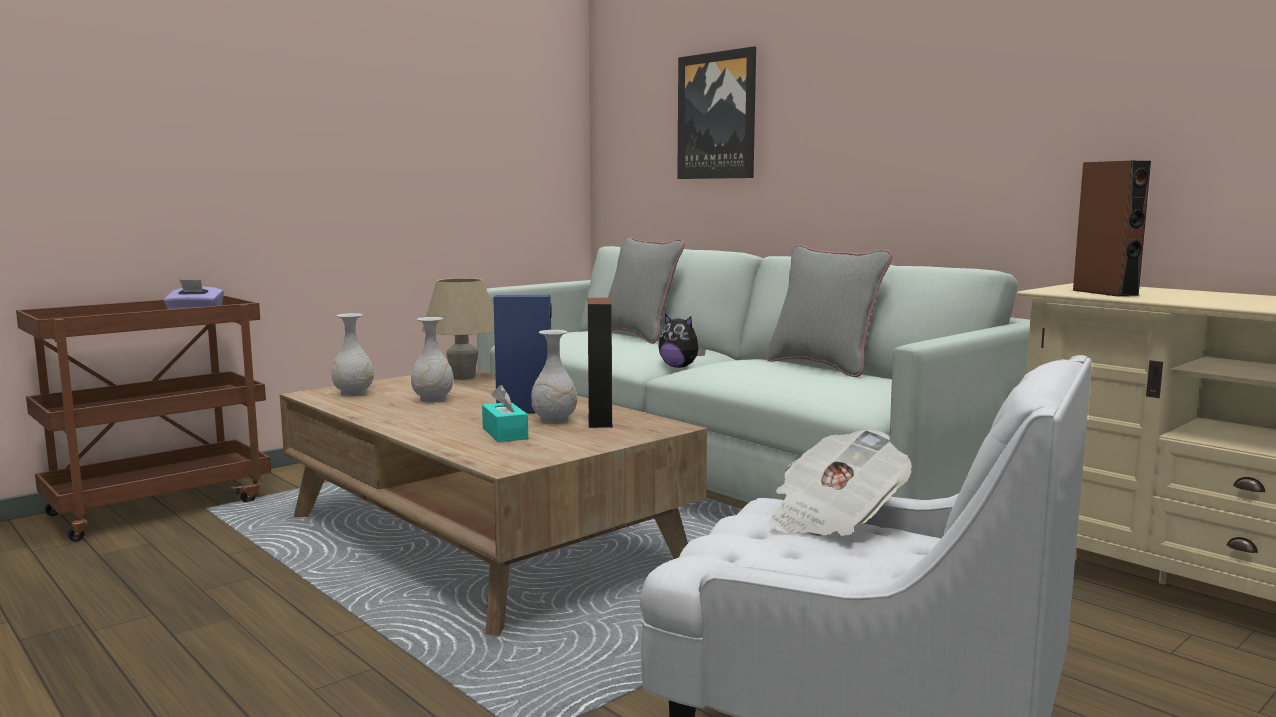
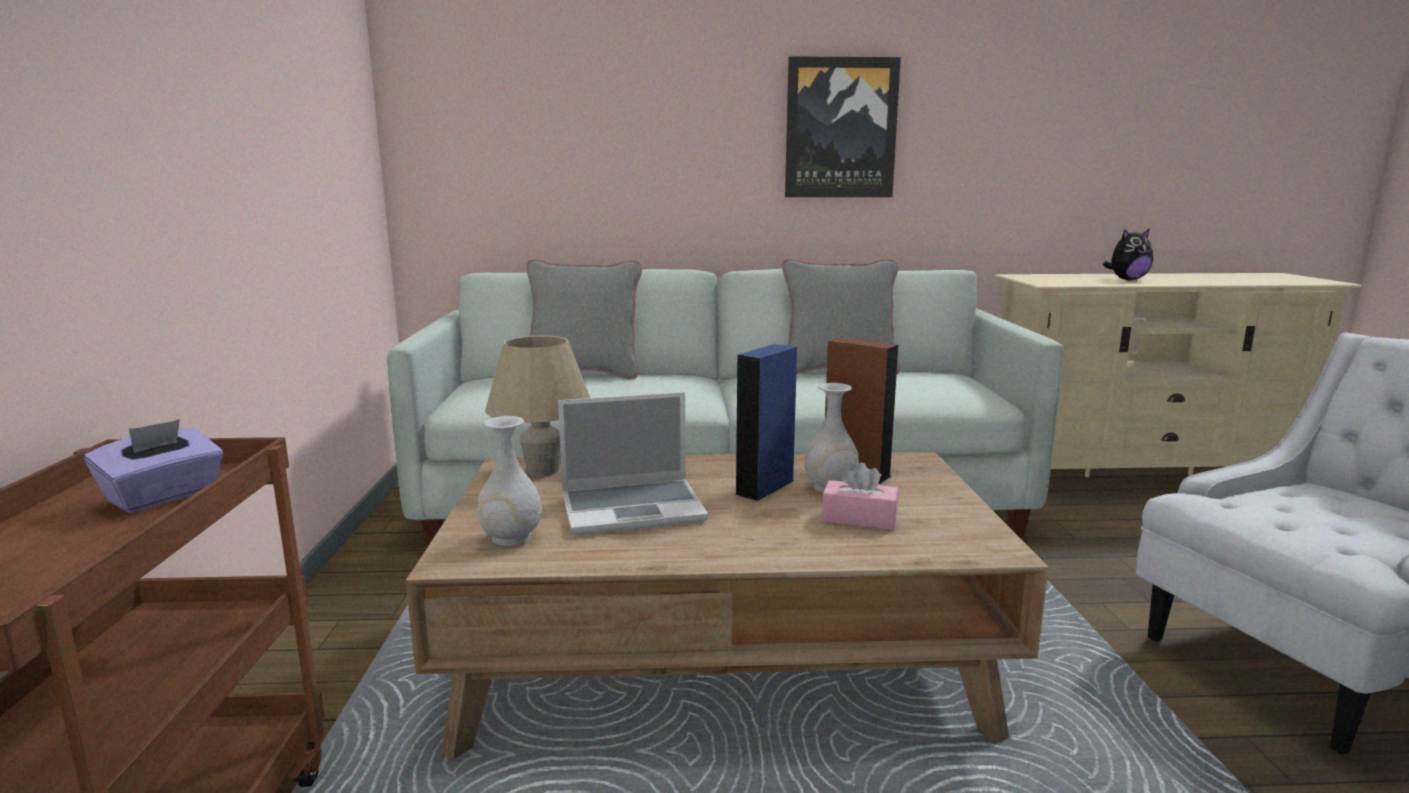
camera: 50 degrees left, 5 degrees up
white vase [411,317,453,402] -> laptop [558,392,708,536]
turquoise tissue box [482,385,528,442] -> pink tissue box [822,462,898,530]
plush toy [658,314,706,368] -> plush toy moved to [1103,228,1153,280]
picture [677,46,756,179] -> picture moved to [785,56,901,197]
newspaper [769,429,912,536] -> none
brown speaker [1071,161,1151,297] -> none

